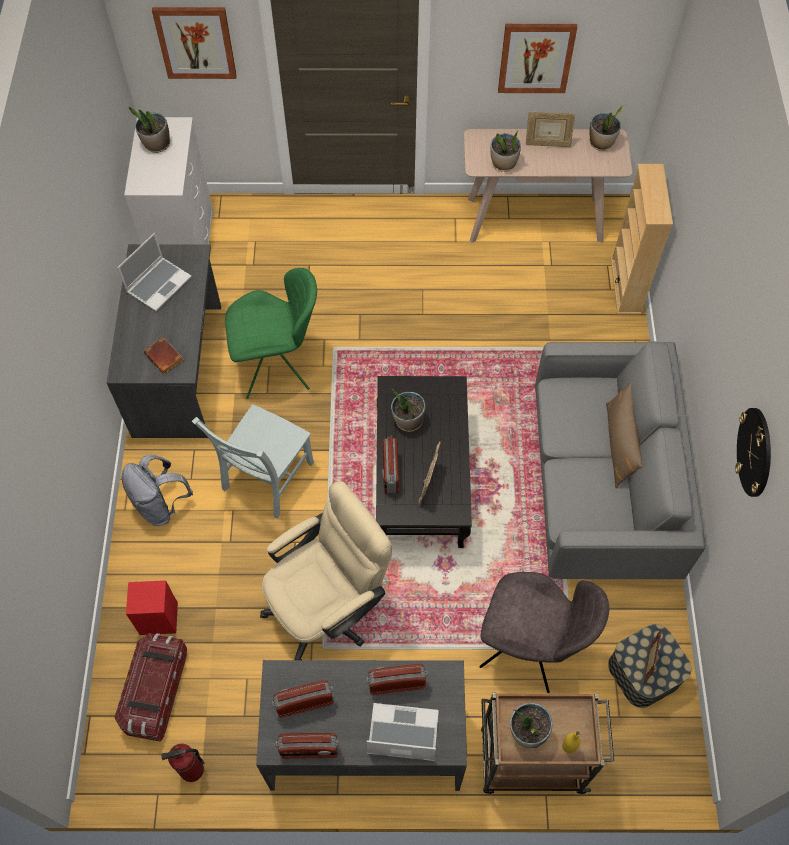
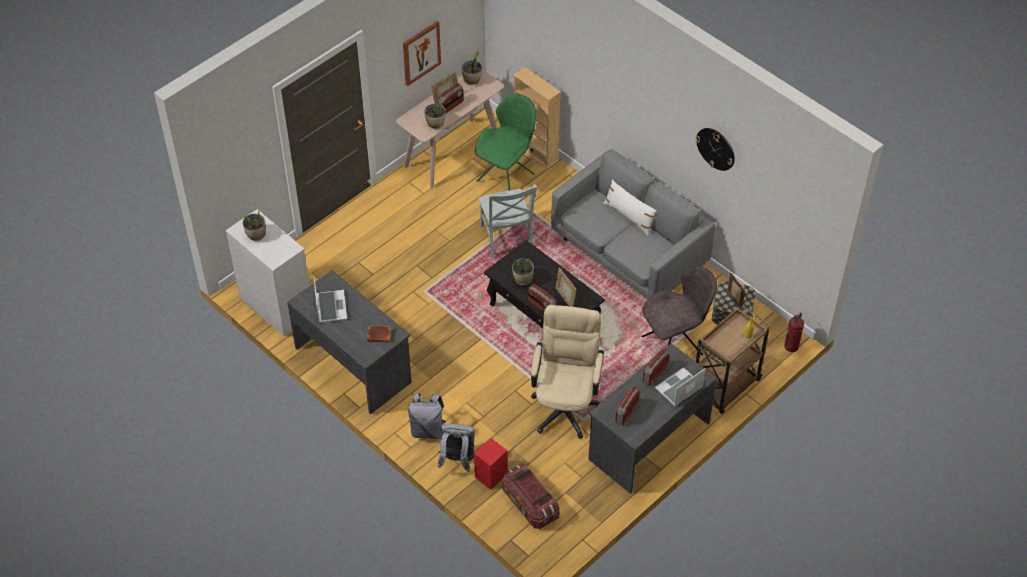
camera: 45 degrees left, 10 degrees down
picture [152,7,237,79] -> none
fire extinguisher [161,744,205,782] -> fire extinguisher moved to [784,313,804,352]
grey chair [192,404,314,518] -> grey chair moved to [479,184,537,258]
green chair [225,268,317,399] -> green chair moved to [475,94,536,191]
radio [276,733,339,759] -> radio moved to [438,83,464,114]
potted plant [510,703,553,749] -> none
brown pillow [606,383,643,489] -> white pillow [603,179,657,235]
none -> grey backpack [438,424,475,472]

